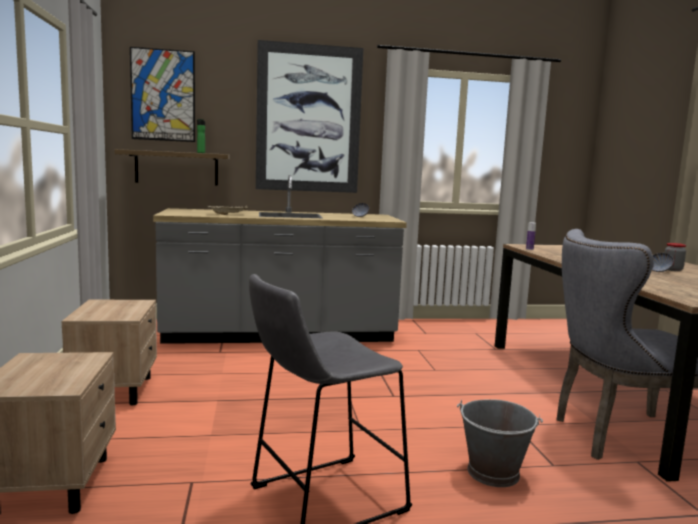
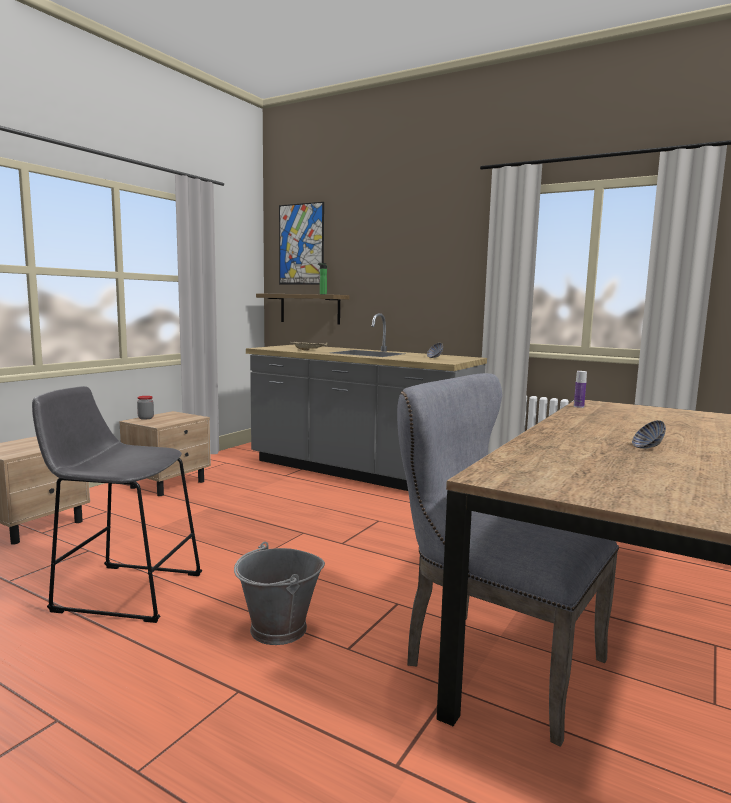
camera: 40 degrees right, 0 degrees up
picture [256,40,363,193] -> none
jar [665,243,686,271] -> jar moved to [137,396,154,420]

